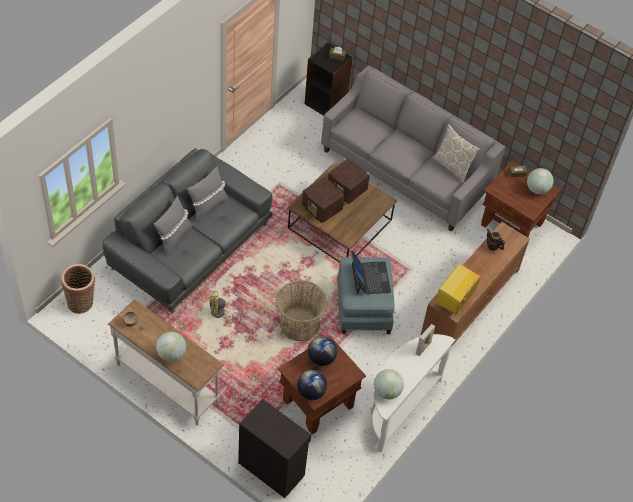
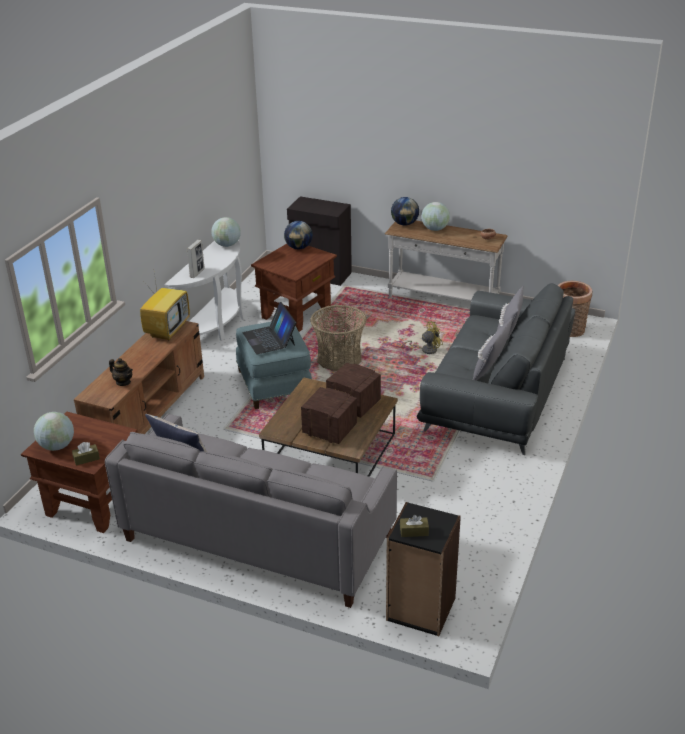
camera: 170 degrees right, 20 degrees down
globe [308,336,337,366] -> globe moved to [391,197,419,226]

